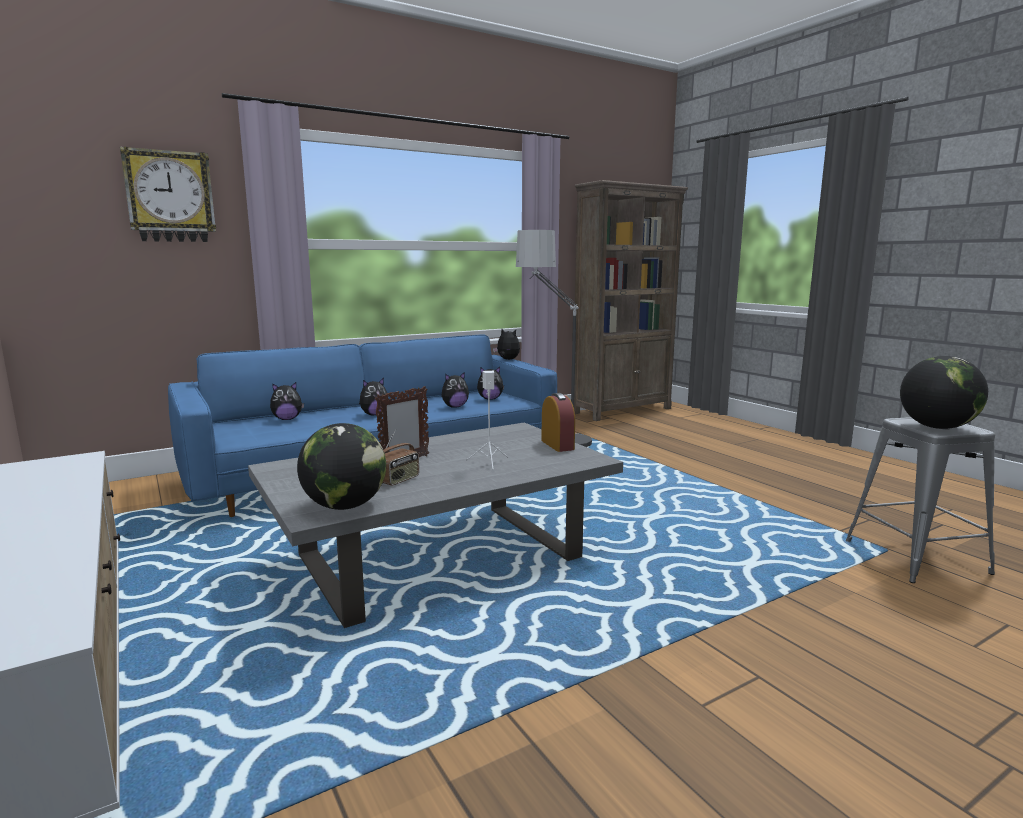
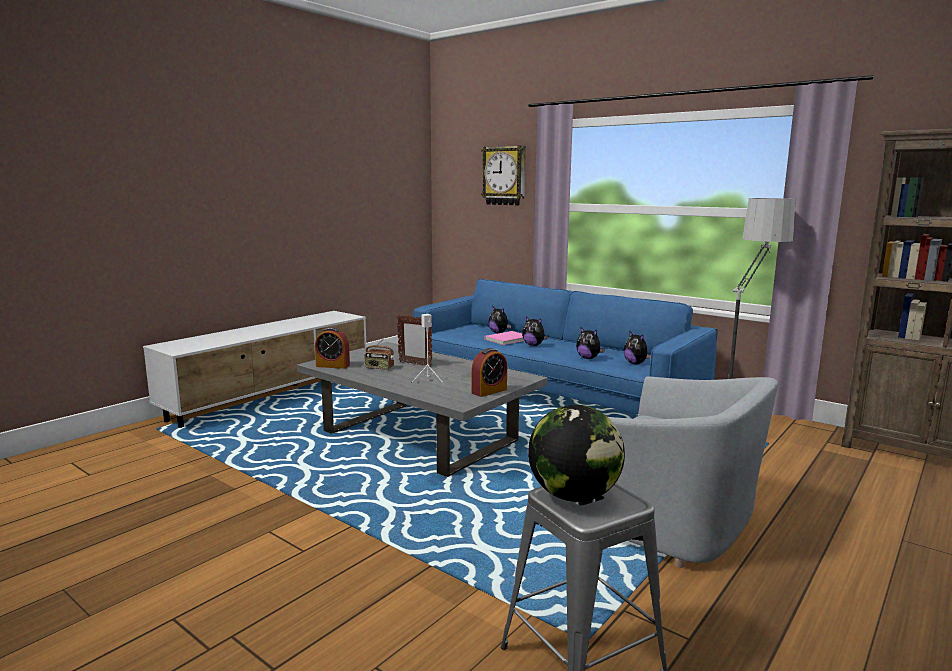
camera: 70 degrees right, 0 degrees up
globe [297,423,386,510] -> alarm clock [315,327,350,369]
plush toy [493,329,520,360] -> none
none -> pink book [484,331,524,345]
none -> grey armchair [576,377,778,568]

